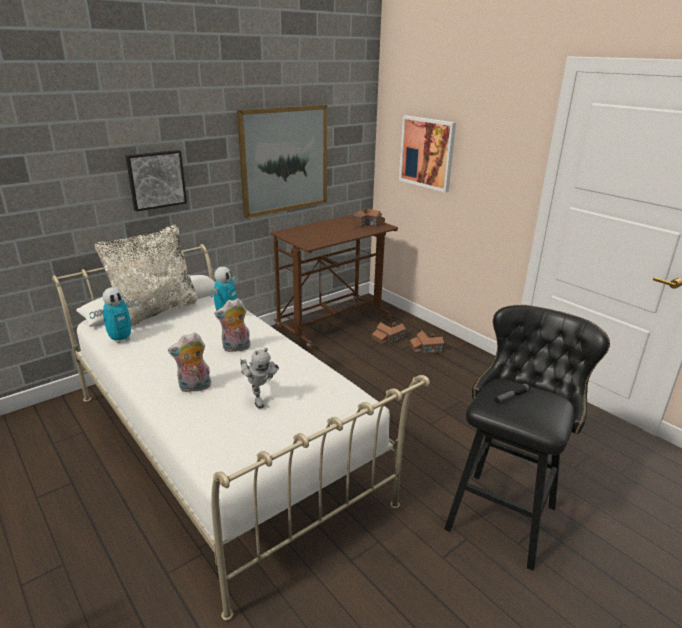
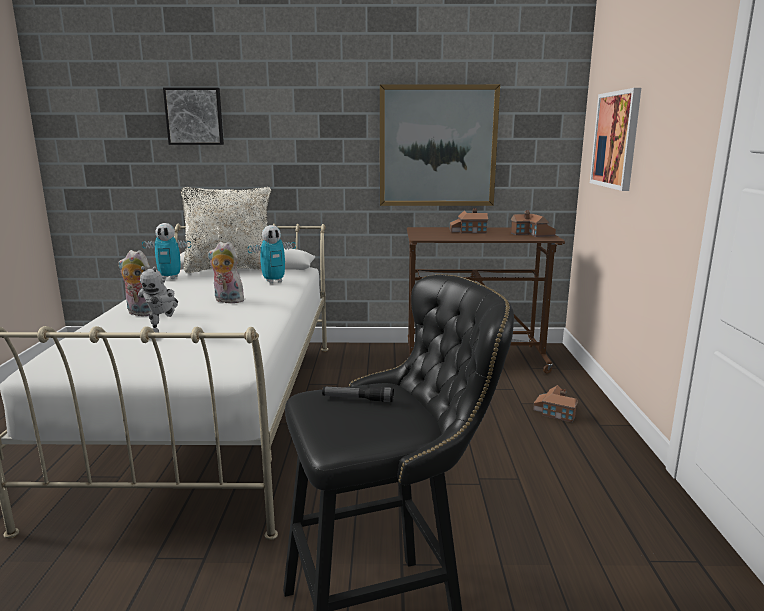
camera: 40 degrees right, 10 degrees down
picture [125,150,187,212] -> picture moved to [163,88,224,145]
toy house [372,322,406,344] -> toy house moved to [449,208,488,233]

